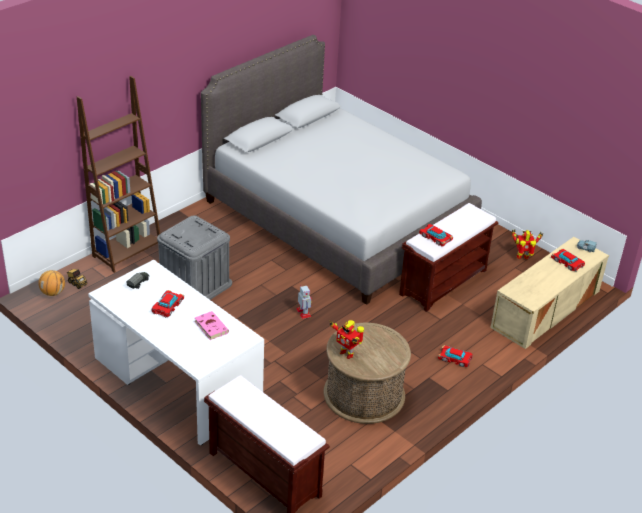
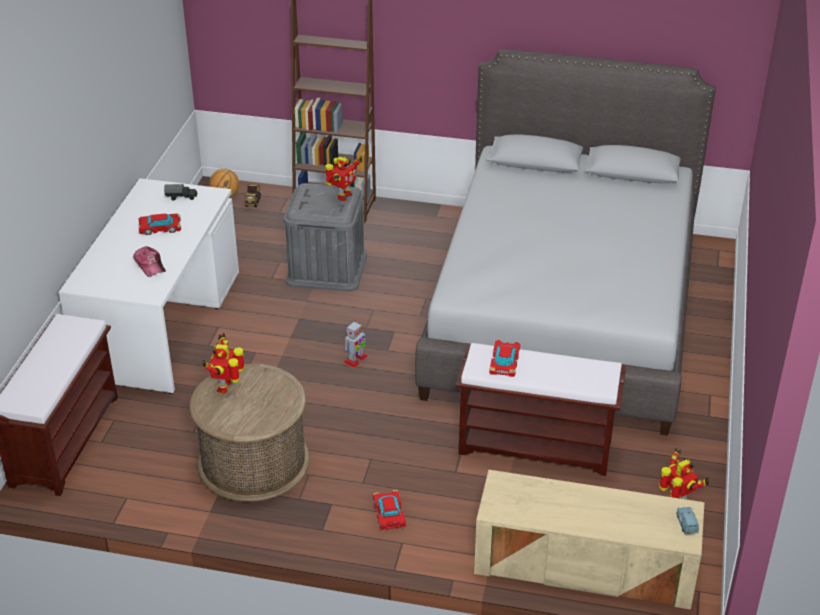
camera: 60 degrees right, 0 degrees up
pink book [195,311,229,340] -> cap [133,246,166,277]
toy car [551,249,585,272] -> none
none -> toy robot [325,156,363,201]

